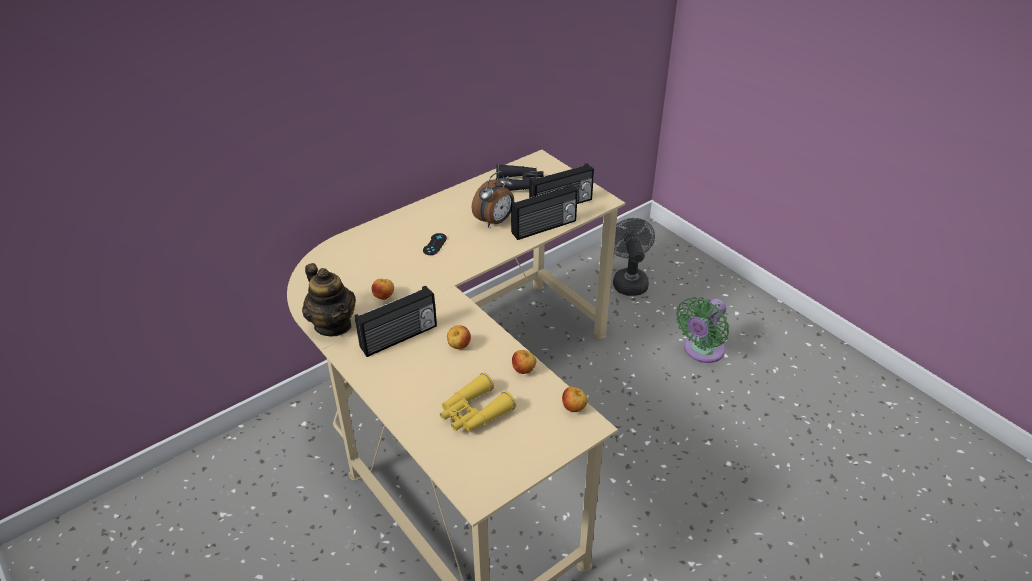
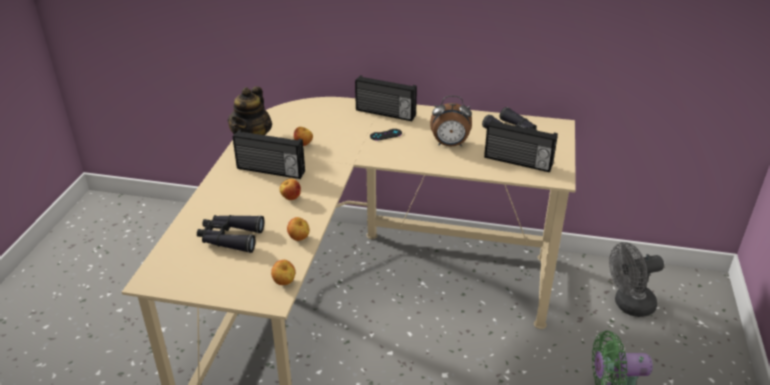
camera: 50 degrees right, 5 degrees down
yellow binoculars [440,373,516,432] -> black binoculars [197,215,264,253]
radio [511,184,578,240] -> radio moved to [355,75,417,121]
grey fan [613,218,655,296] -> grey fan turned 150 degrees counterclockwise [609,242,664,317]

